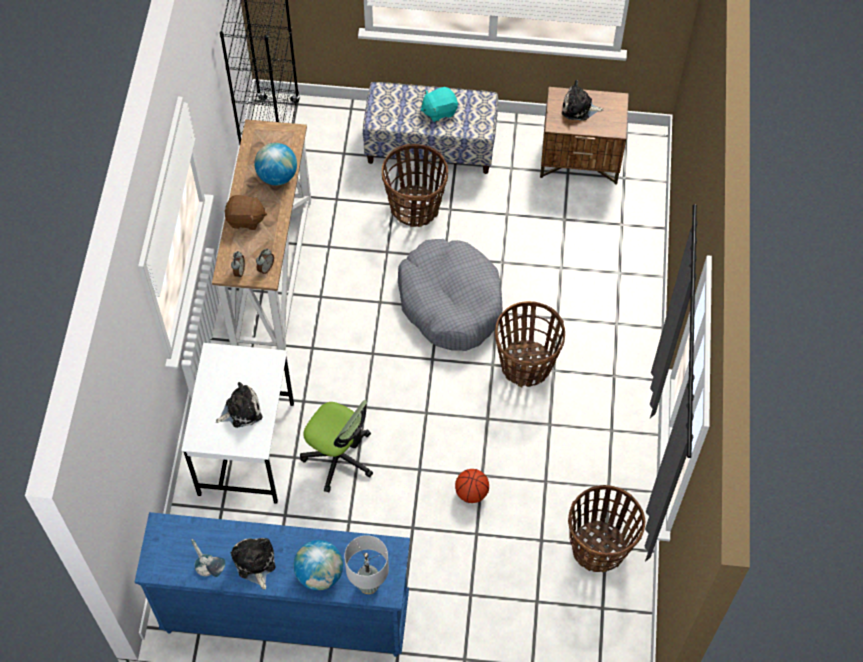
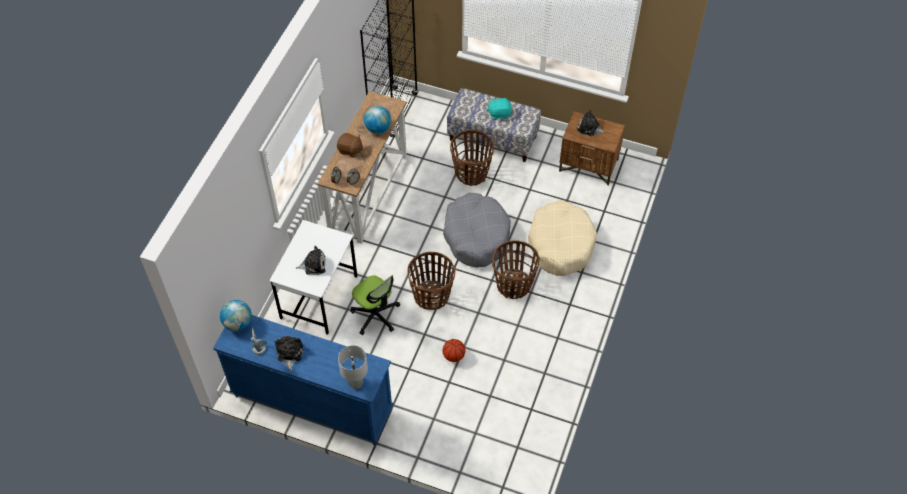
camera: 15 degrees right, 5 degrees down
globe [293,540,343,590] -> globe moved to [220,300,252,331]
basket [568,485,645,572] -> basket moved to [407,252,455,310]
none -> beige dog bed [528,200,597,276]

